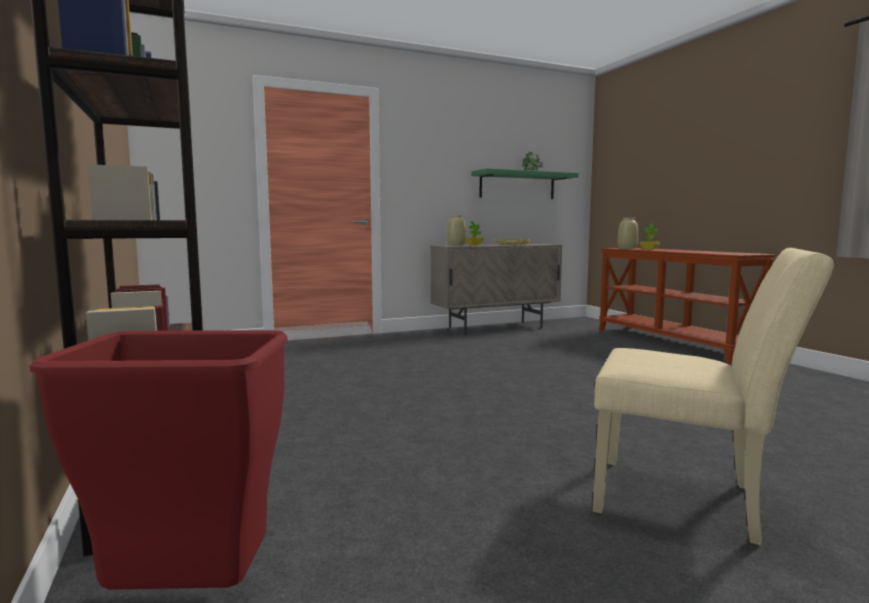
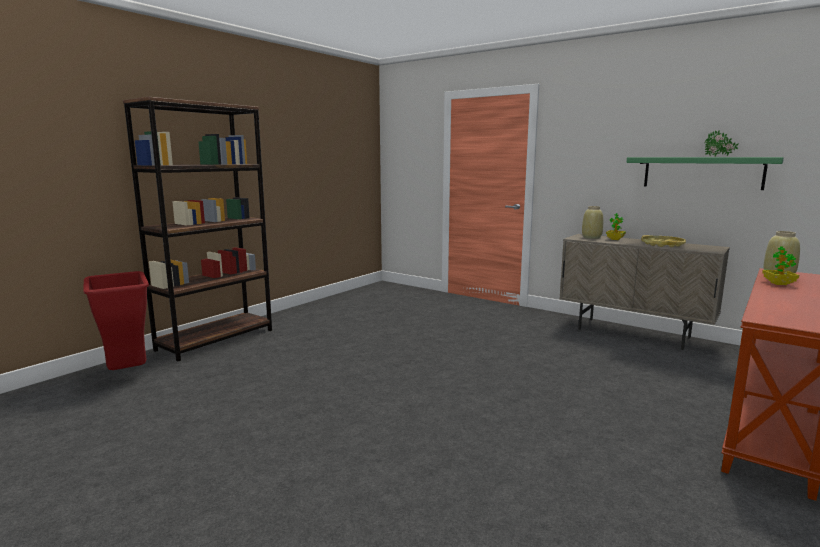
camera: 60 degrees right, 5 degrees up
beige chair [593,248,834,545] -> none

